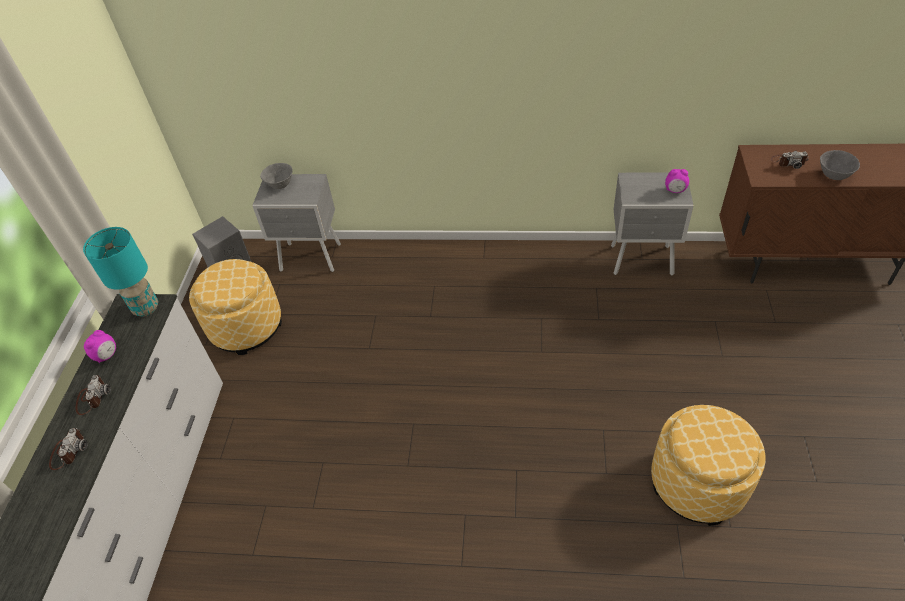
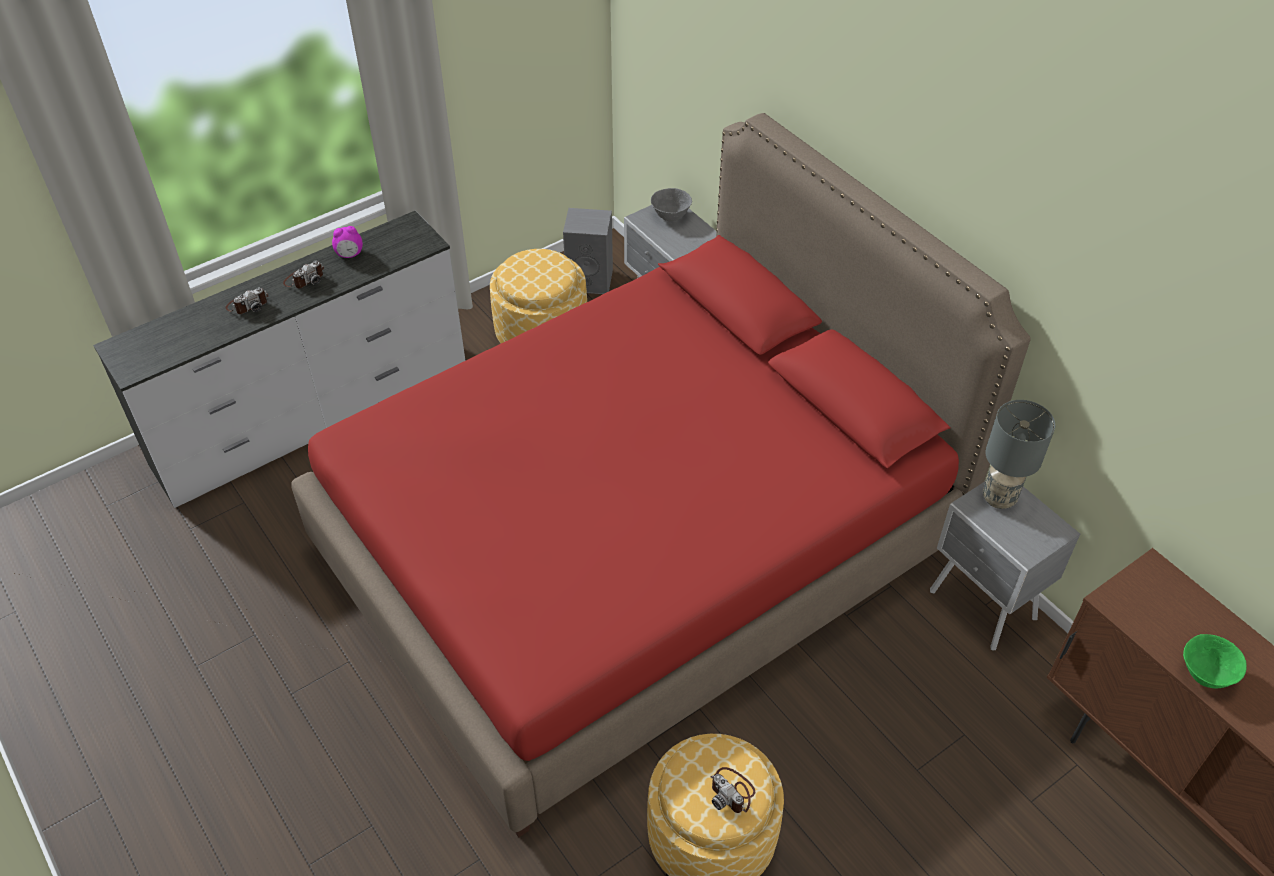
camera: 45 degrees right, 0 degrees up
turquoise table lamp [83,227,158,316] -> none
alarm clock [665,169,689,193] -> none
camera [771,151,809,169] -> camera moved to [710,767,755,813]
grey bowl [820,150,860,180] -> green bowl [1183,634,1247,689]
none -> red bed [291,113,1031,838]
none -> grey table lamp [983,400,1055,509]

